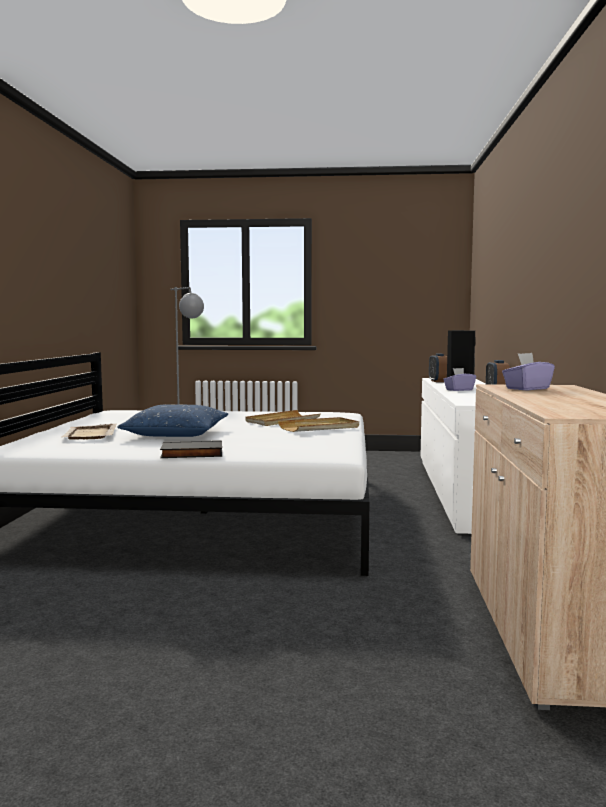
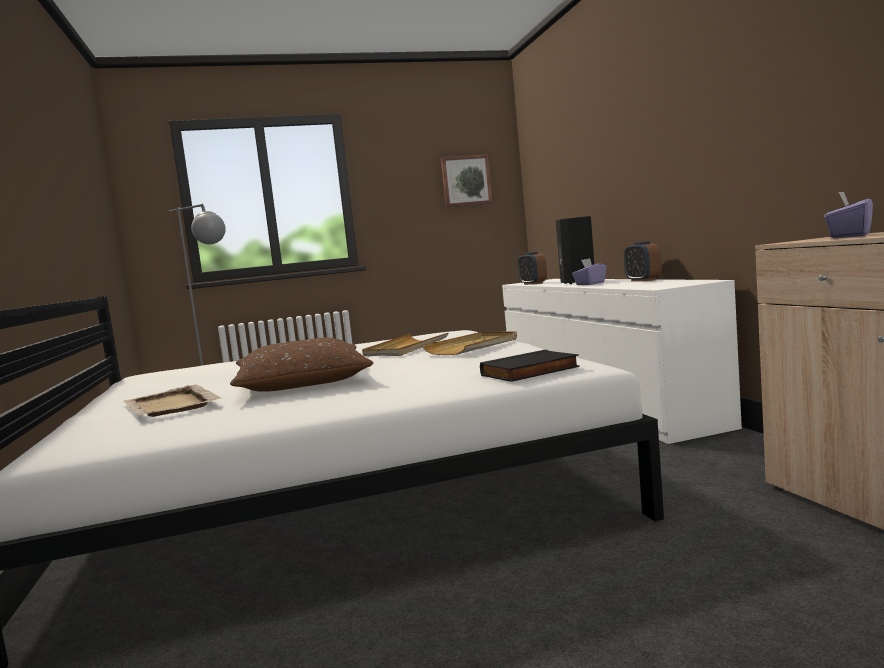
camera: 20 degrees left, 0 degrees up
blue pillow [117,404,228,437] -> brown pillow [230,338,373,392]
black book [160,440,222,458] -> black book moved to [480,350,580,382]
none -> picture [441,155,492,207]

